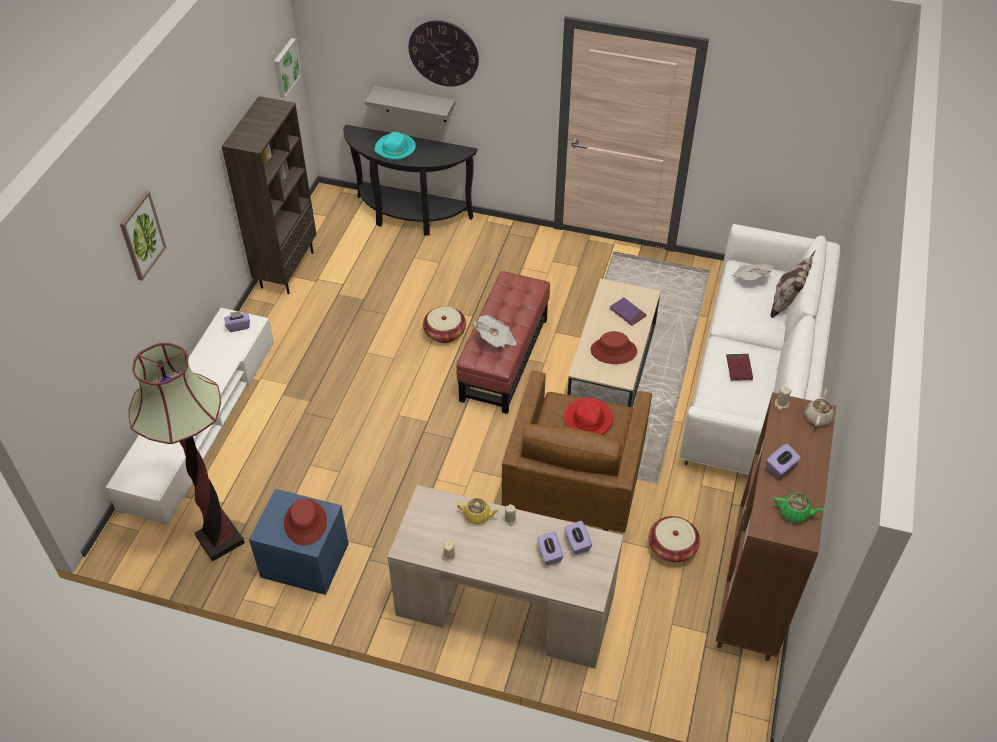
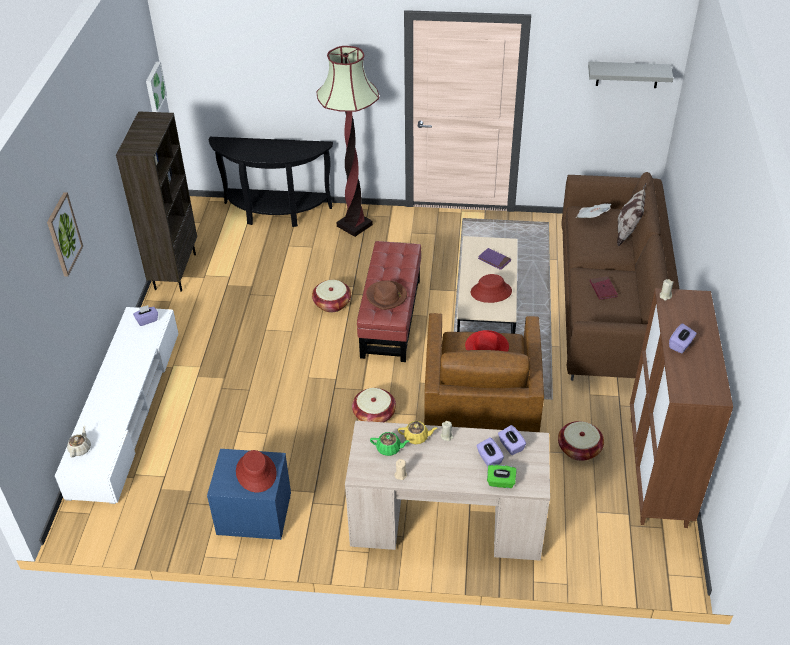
camera: 10 degrees left, 5 degrees down
floor lamp [129,343,245,562] -> floor lamp moved to [317,46,379,237]
grey shelf [365,86,455,122] -> grey shelf moved to [588,62,673,88]
turquoise hat [374,132,416,160] -> none
wall clock [408,20,479,87] -> none
newspaper [474,315,517,348] -> brown hat [366,280,407,310]
white sofa [680,224,840,475] -> brown sofa [561,172,680,381]
green teapot [774,493,824,523] -> green teapot moved to [370,432,409,456]
beige teapot [805,389,834,427] -> beige teapot moved to [67,426,91,458]
none -> basket [352,388,396,422]
none -> green tissue box [487,465,516,488]

